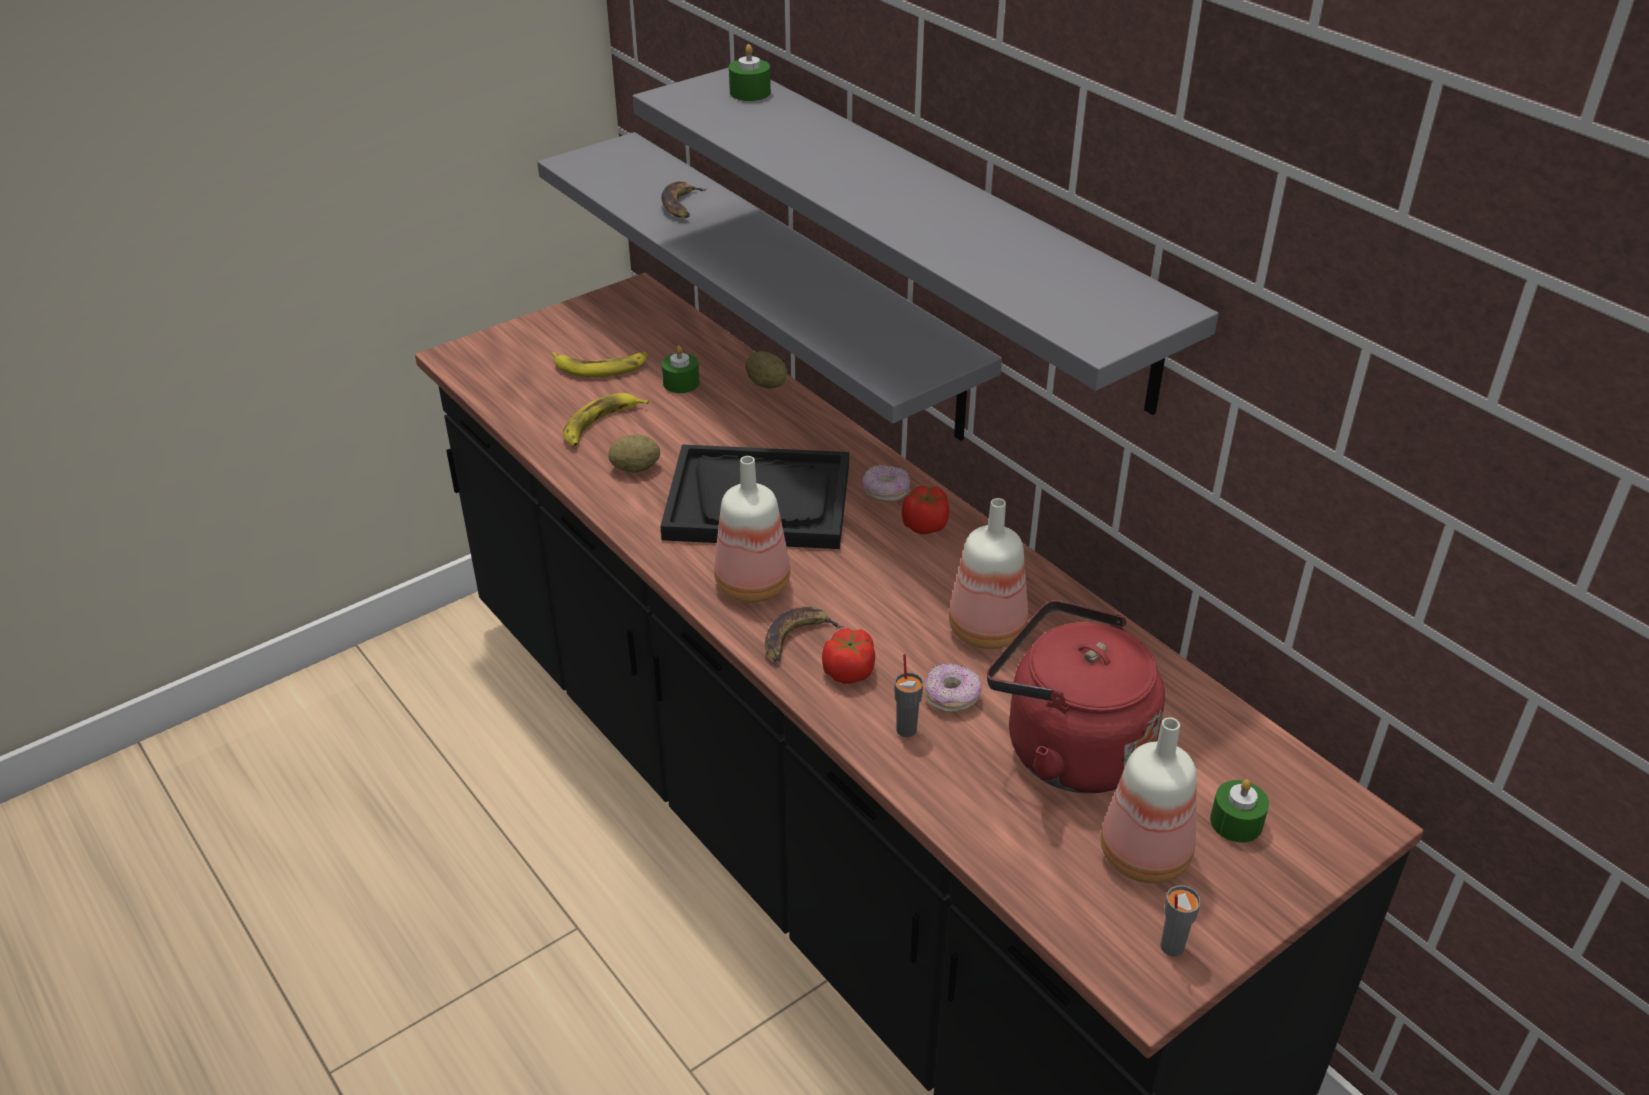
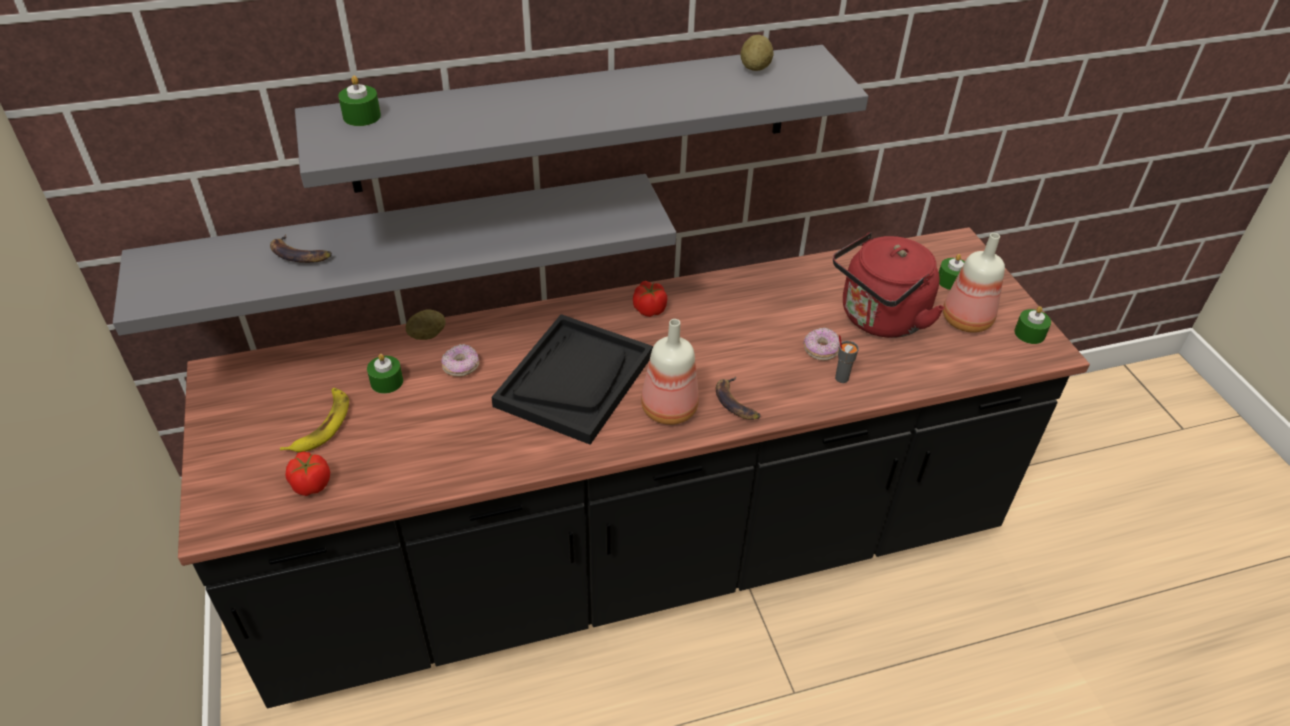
camera: 70 degrees left, 5 degrees up
banana [563,393,649,446] -> none
potato [608,434,660,473] -> potato moved to [740,35,773,71]
tomato [822,628,875,684] -> tomato moved to [285,451,330,496]
donut [862,465,910,502] -> donut moved to [441,344,479,377]
bottle [949,498,1028,649] -> none
grey cup [1160,885,1201,957] -> green candle [1014,306,1051,344]

